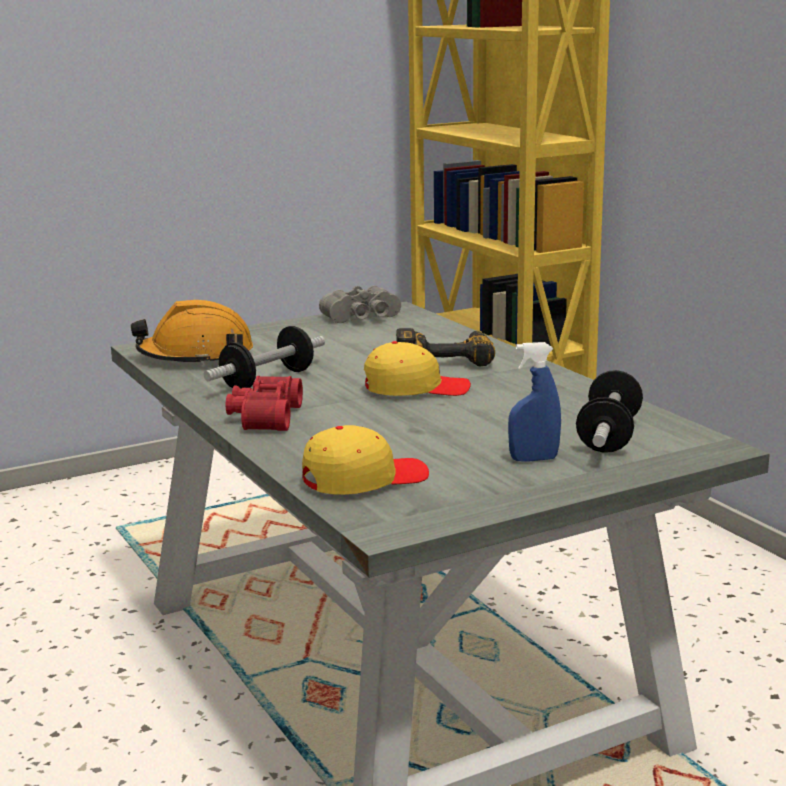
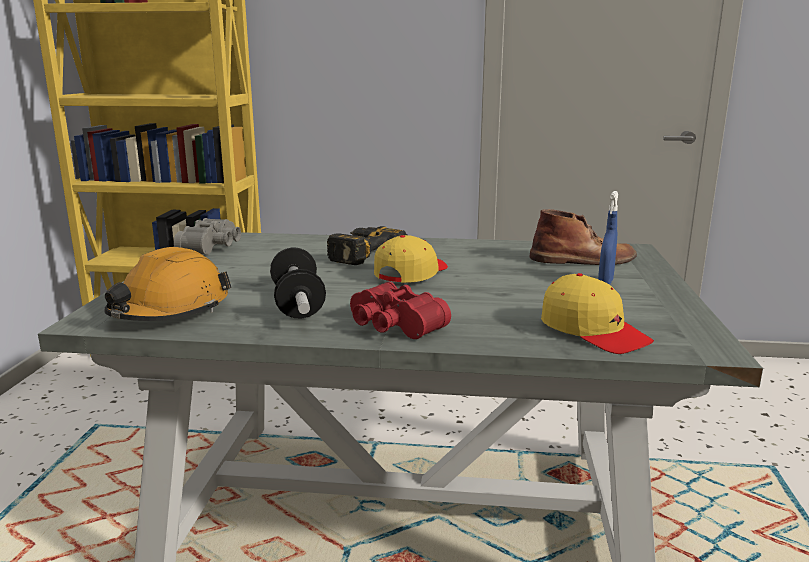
camera: 55 degrees left, 0 degrees up
yellow cap [302,425,429,495] -> yellow cap turned 135 degrees clockwise [541,273,654,354]
dumbbell [576,370,643,453] -> brown boot [530,209,637,265]

